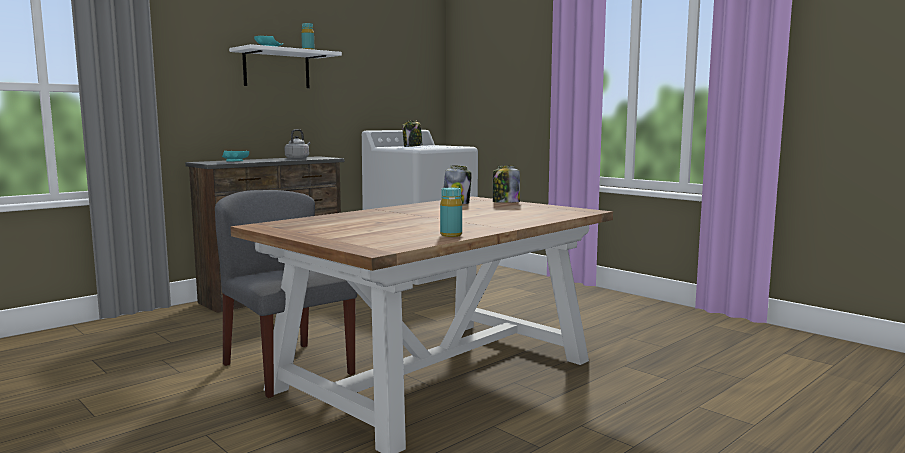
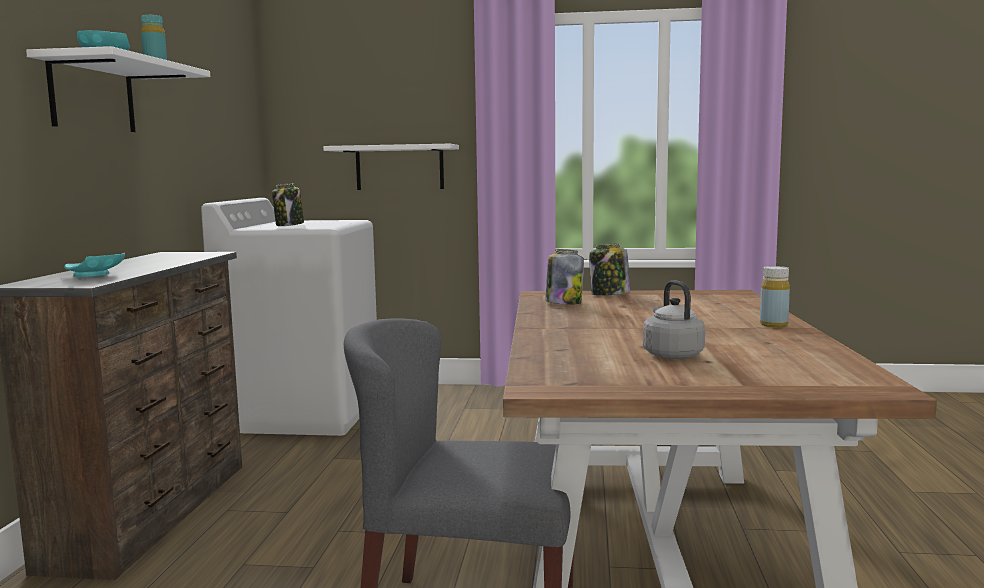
camera: 40 degrees left, 0 degrees up
grey kettle [285,129,311,159] -> grey kettle moved to [643,280,705,359]
turquoise bottle [440,188,462,237] -> none
none -> white shelf [323,144,459,190]
none -> yellow bottle [760,266,790,327]

